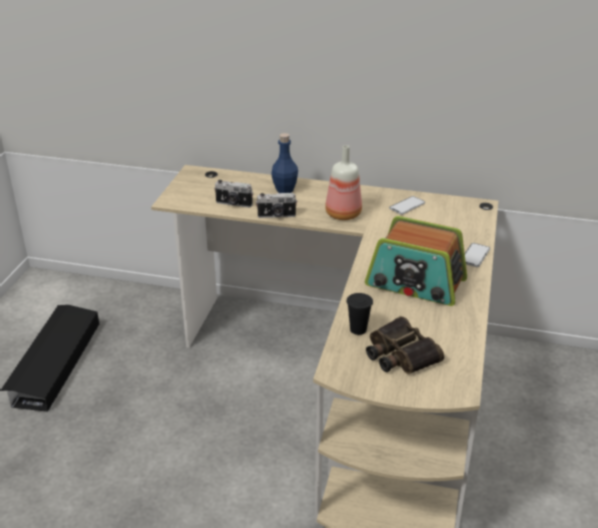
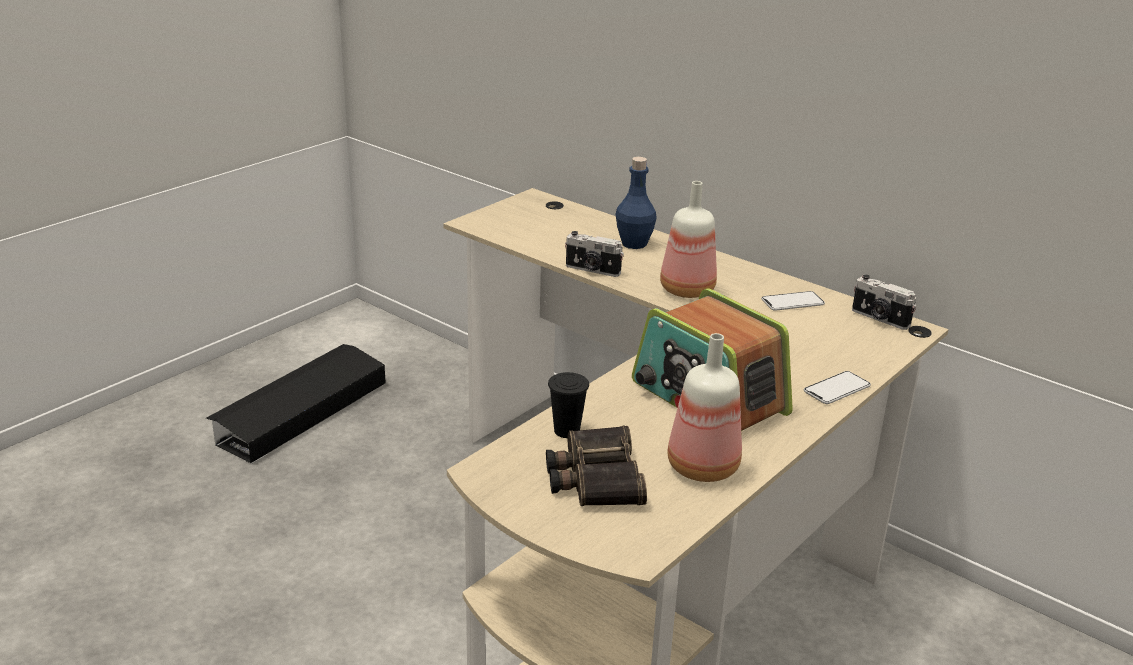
camera: 25 degrees right, 5 degrees down
camera [215,180,253,208] -> camera moved to [852,275,916,330]
none -> bottle [668,333,742,482]

